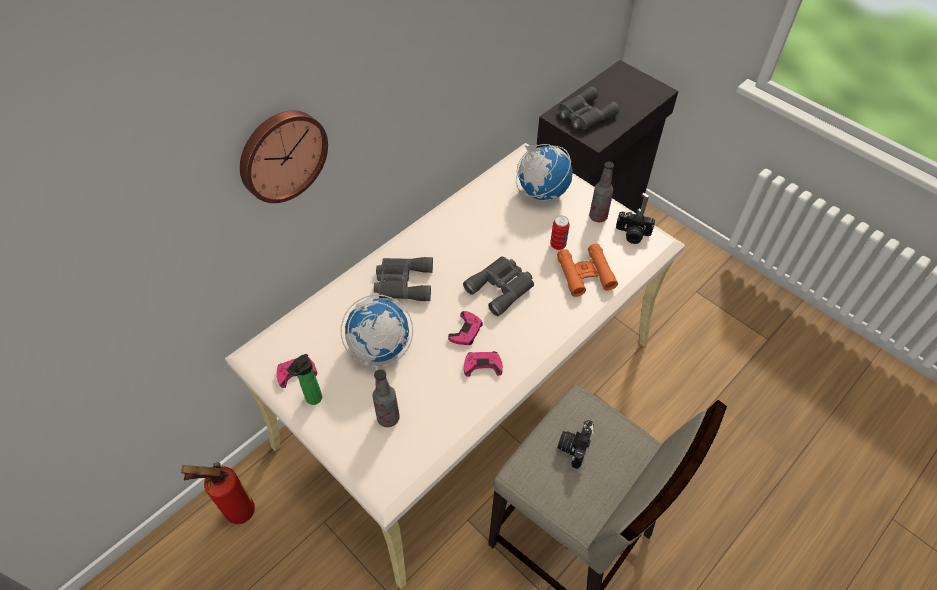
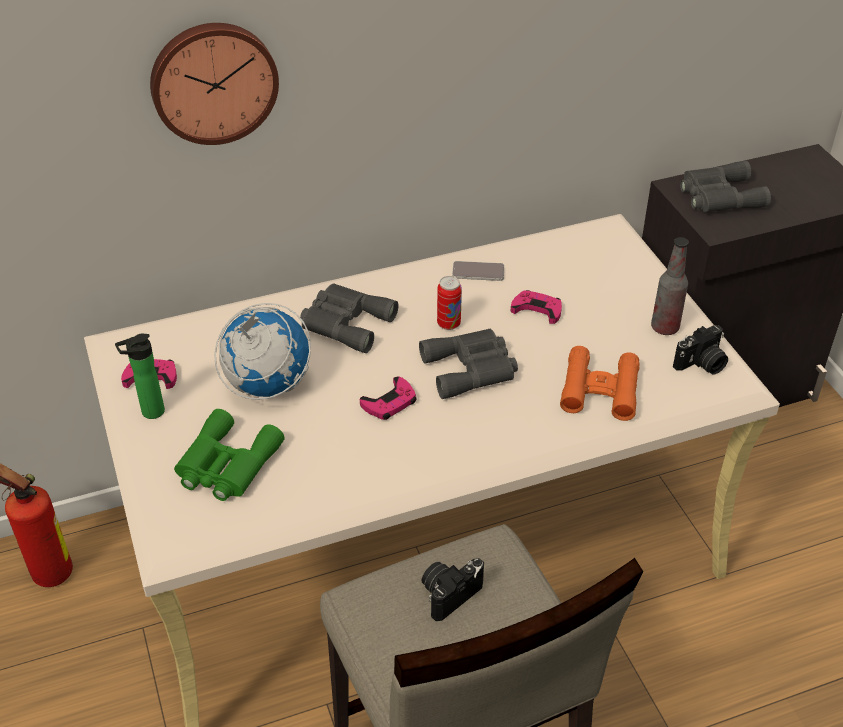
camera: 25 degrees right, 10 degrees down
bottle [372,369,400,427] -> green binoculars [174,409,284,501]
pink game controller [464,351,503,377] -> pink game controller moved to [511,290,562,324]
globe [516,144,573,202] -> none
can [550,216,570,250] -> can moved to [437,276,462,330]
camera [616,211,655,244] -> camera turned 75 degrees counterclockwise [673,325,728,375]
none -> phone [452,261,504,281]

